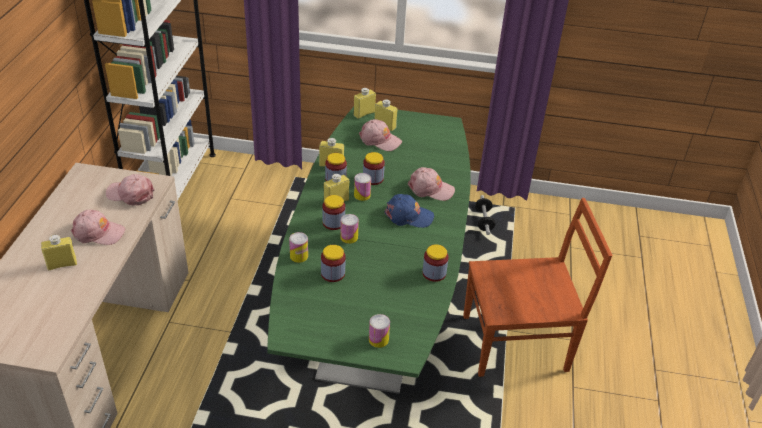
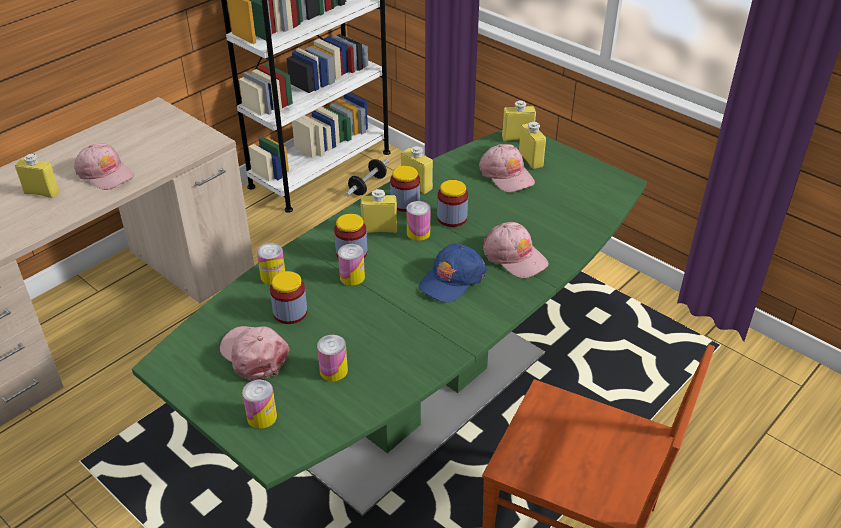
camera: 35 degrees right, 0 degrees up
pink cap [106,174,154,206] -> pink cap moved to [220,326,289,380]
blue cap [384,194,434,228] -> blue cap turned 90 degrees clockwise [419,243,487,303]
jar [422,244,449,282] -> none
dumbbell [475,195,496,235] -> dumbbell moved to [345,159,389,196]
none -> can [317,335,348,382]

